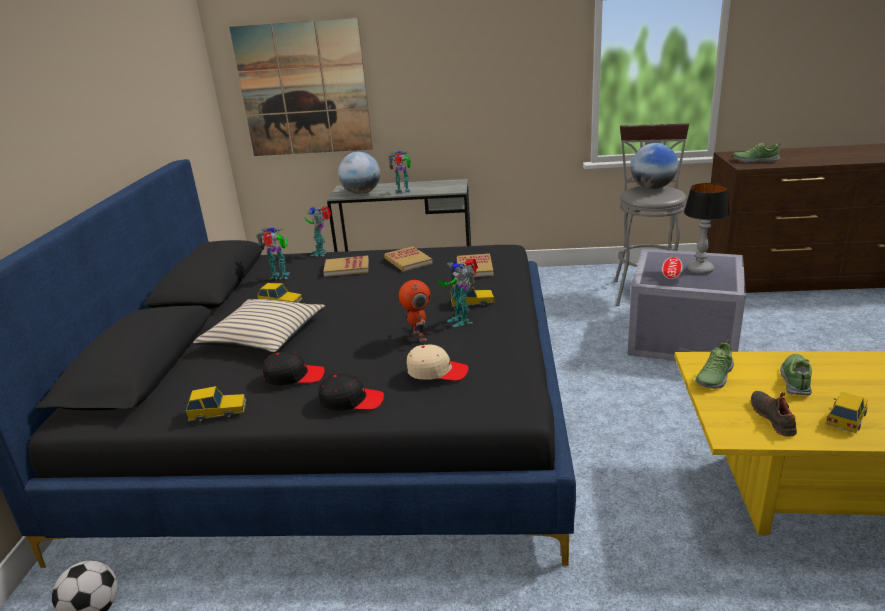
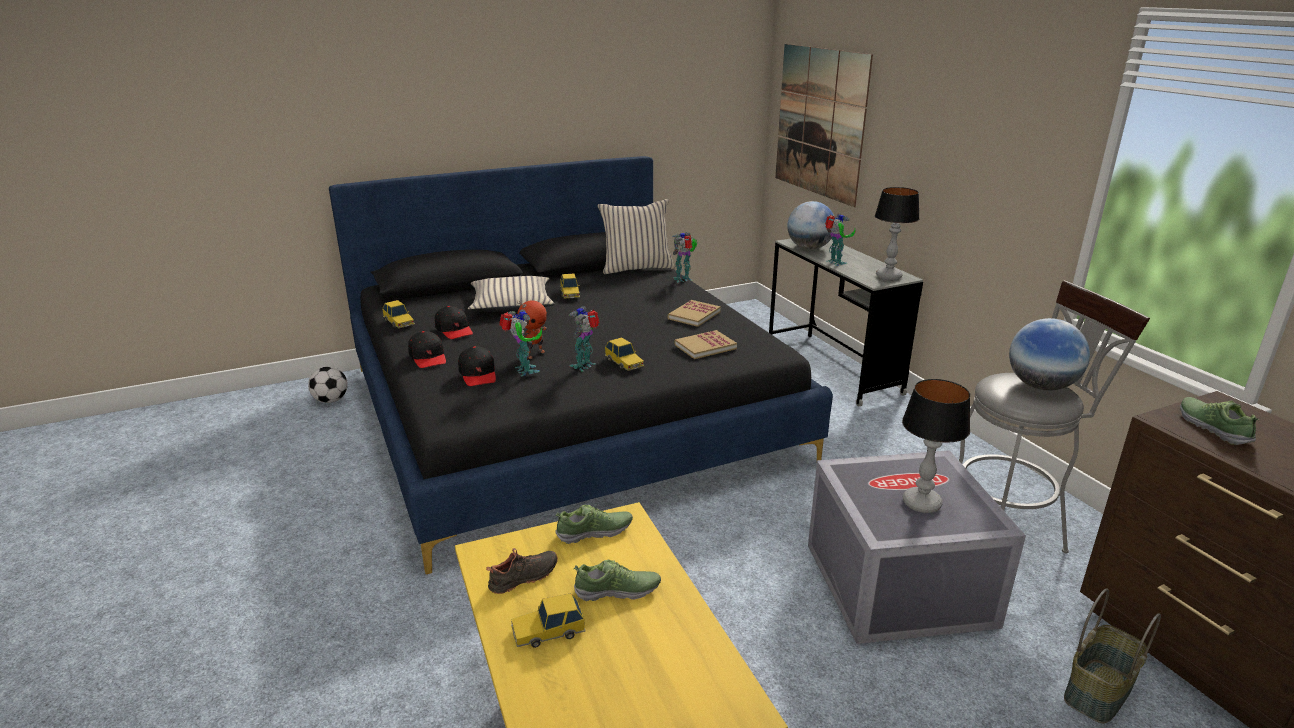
camera: 60 degrees right, 0 degrees up
toy robot [256,227,289,280] -> toy robot moved to [499,309,542,376]
book [323,256,369,277] -> none
beige cap [407,345,469,381] -> black cap [458,346,496,386]
shoe [695,340,734,389] -> shoe turned 150 degrees clockwise [555,505,633,544]
toy car [826,392,868,433] -> toy car turned 150 degrees clockwise [511,593,586,648]
none -> beige pillow [598,199,675,274]
none -> table lamp [875,187,920,280]
none -> basket [1064,588,1161,723]

